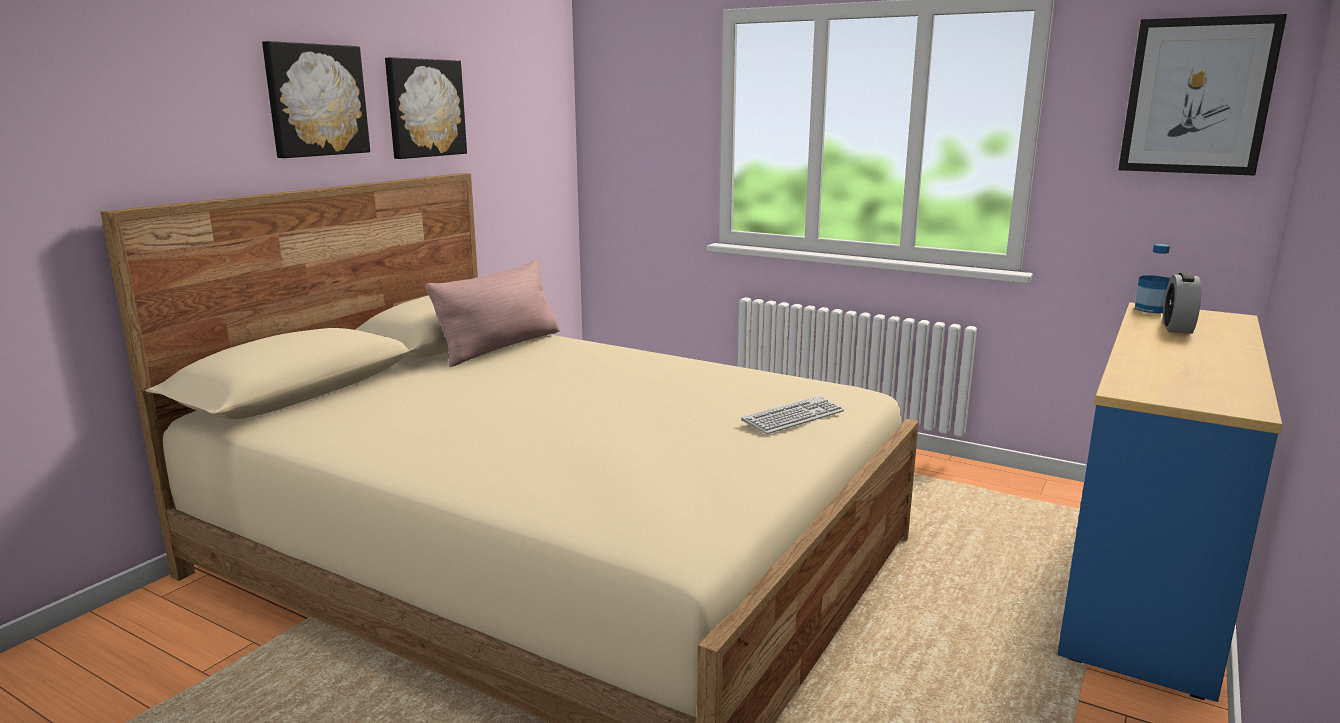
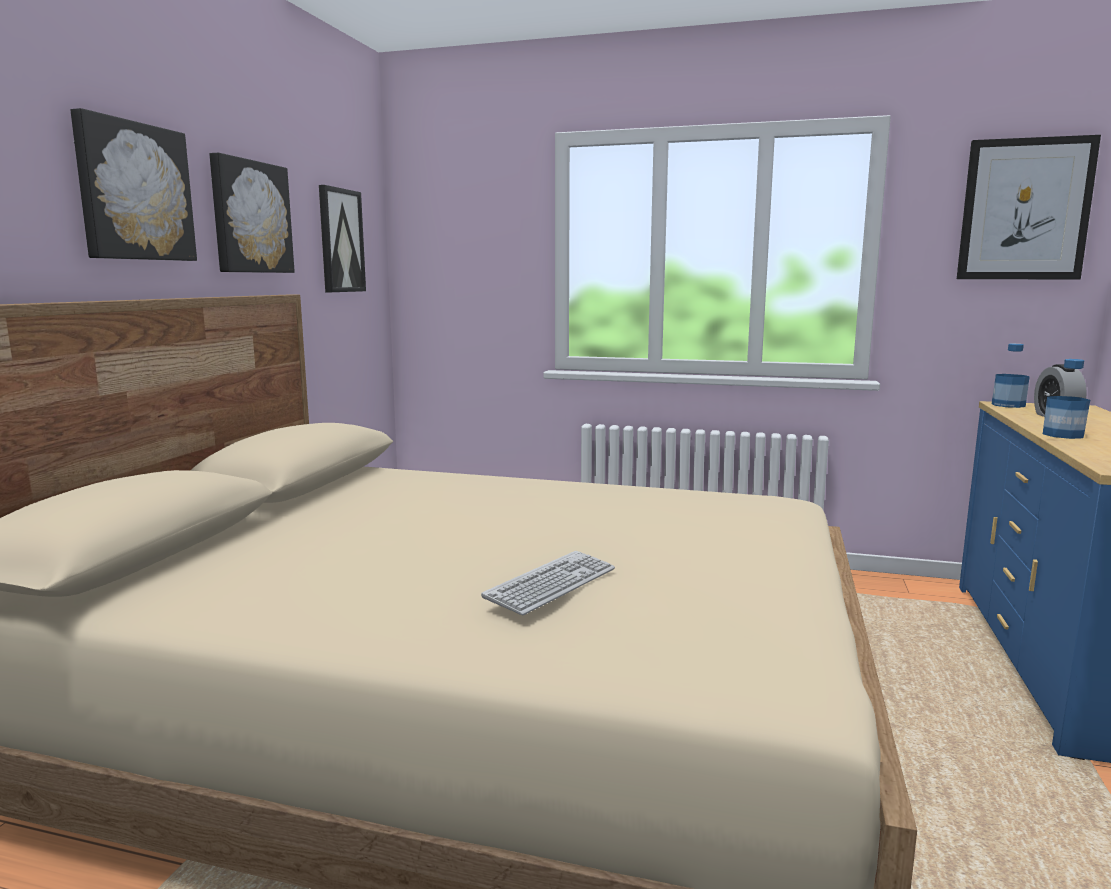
camera: 15 degrees left, 5 degrees down
pink pillow [425,259,559,367] -> none
keyboard [741,396,844,434] -> keyboard moved to [481,551,615,615]
none -> picture [319,185,366,292]
none -> bottle [1043,359,1090,439]

